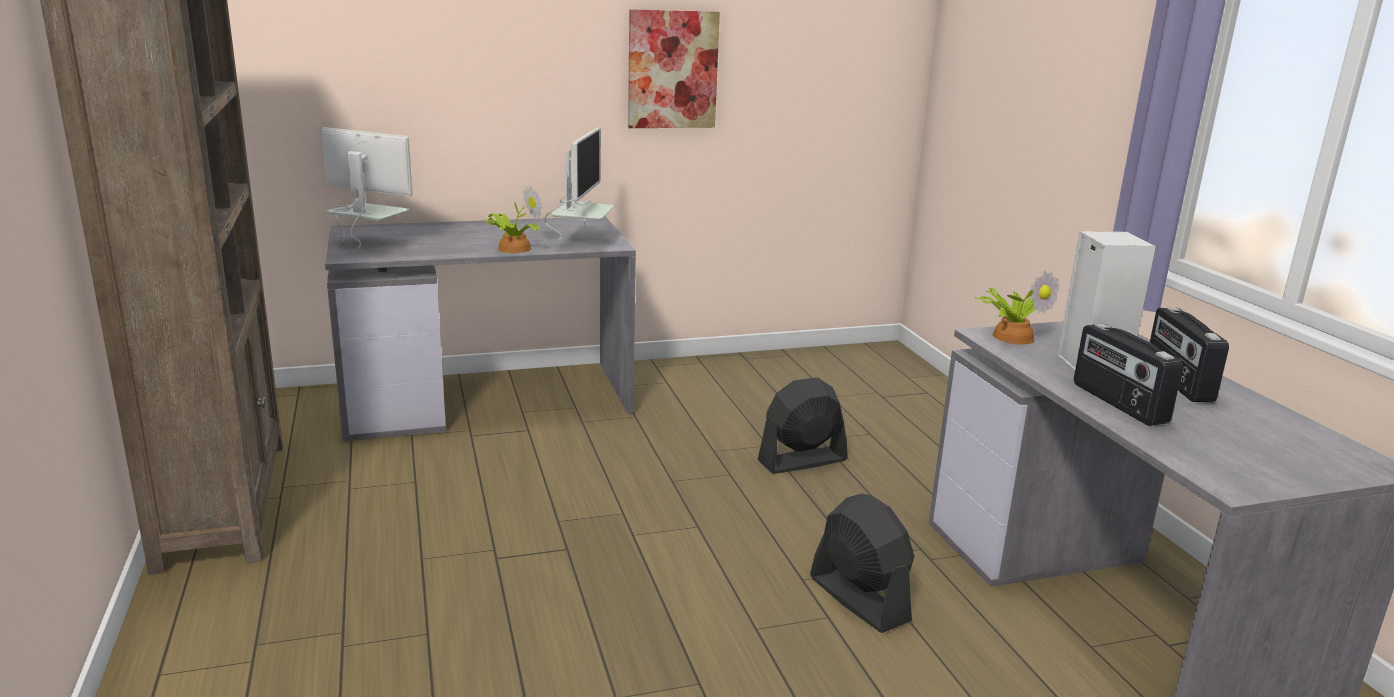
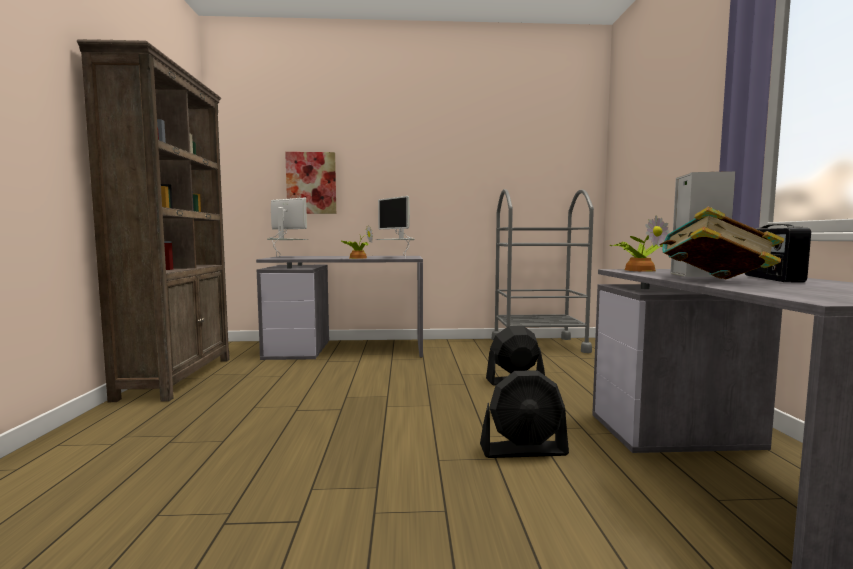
camera: 15 degrees right, 15 degrees down
monitor [544,128,614,240] -> monitor turned 120 degrees clockwise [375,196,415,258]
picture [628,9,720,128] -> picture moved to [285,152,336,214]
black fan [810,494,915,633] -> black fan turned 105 degrees clockwise [480,370,569,458]
radio [1074,324,1183,426] -> book [659,206,784,279]
none -> grey cart [492,189,594,353]

